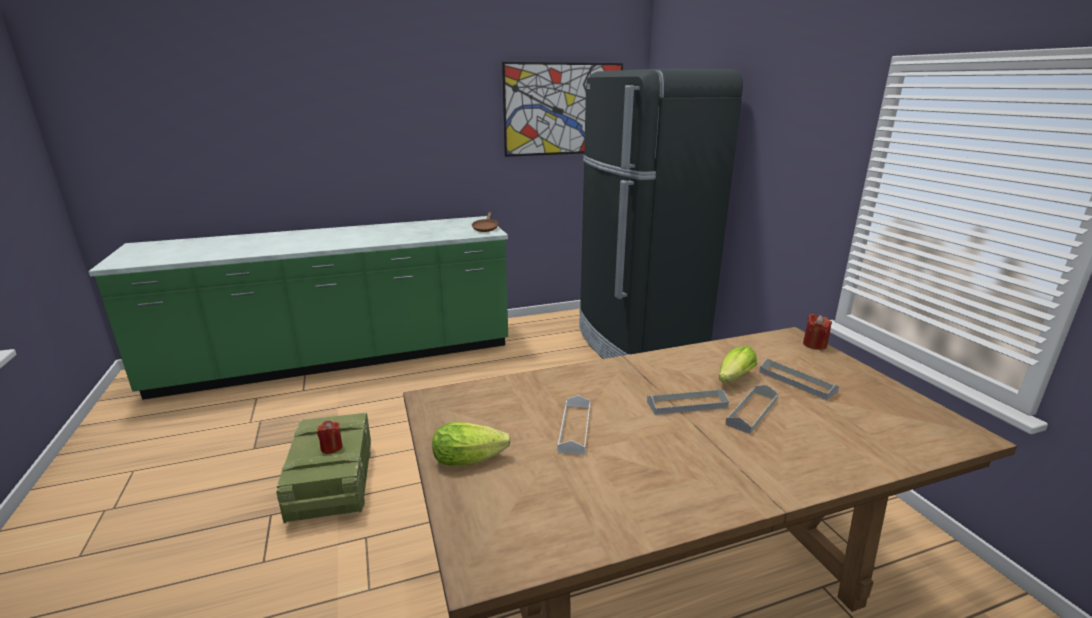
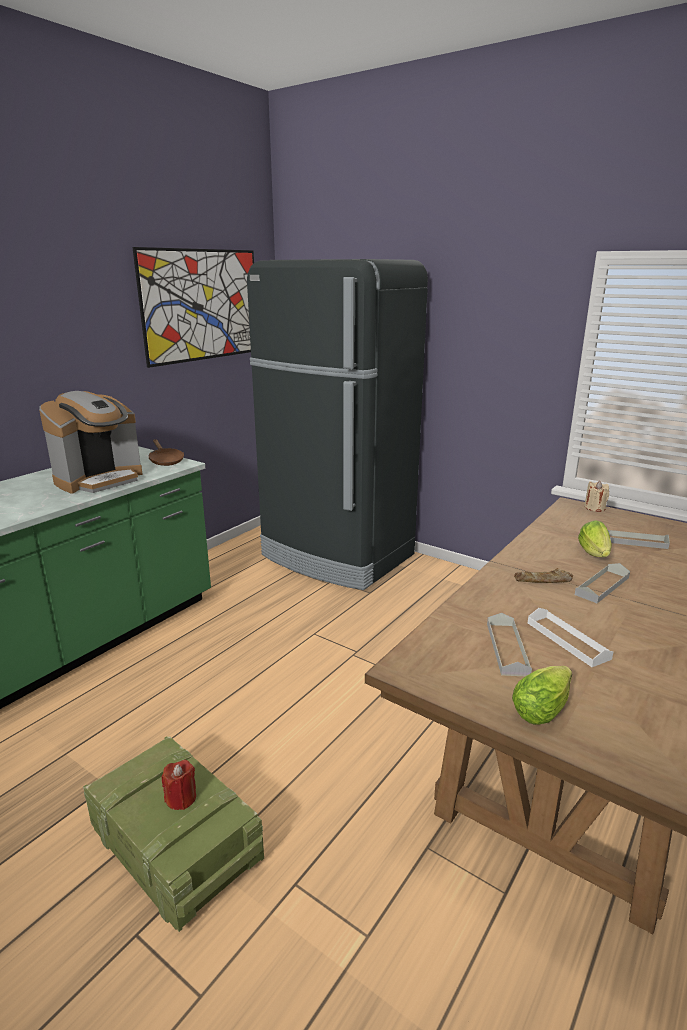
camera: 35 degrees left, 0 degrees up
grey tray [725,385,778,434] -> grey tray moved to [487,613,532,676]
red candle [803,314,832,350] -> beige candle [584,481,609,512]
none -> coffee machine [39,391,142,494]
none -> bread [514,568,573,583]

